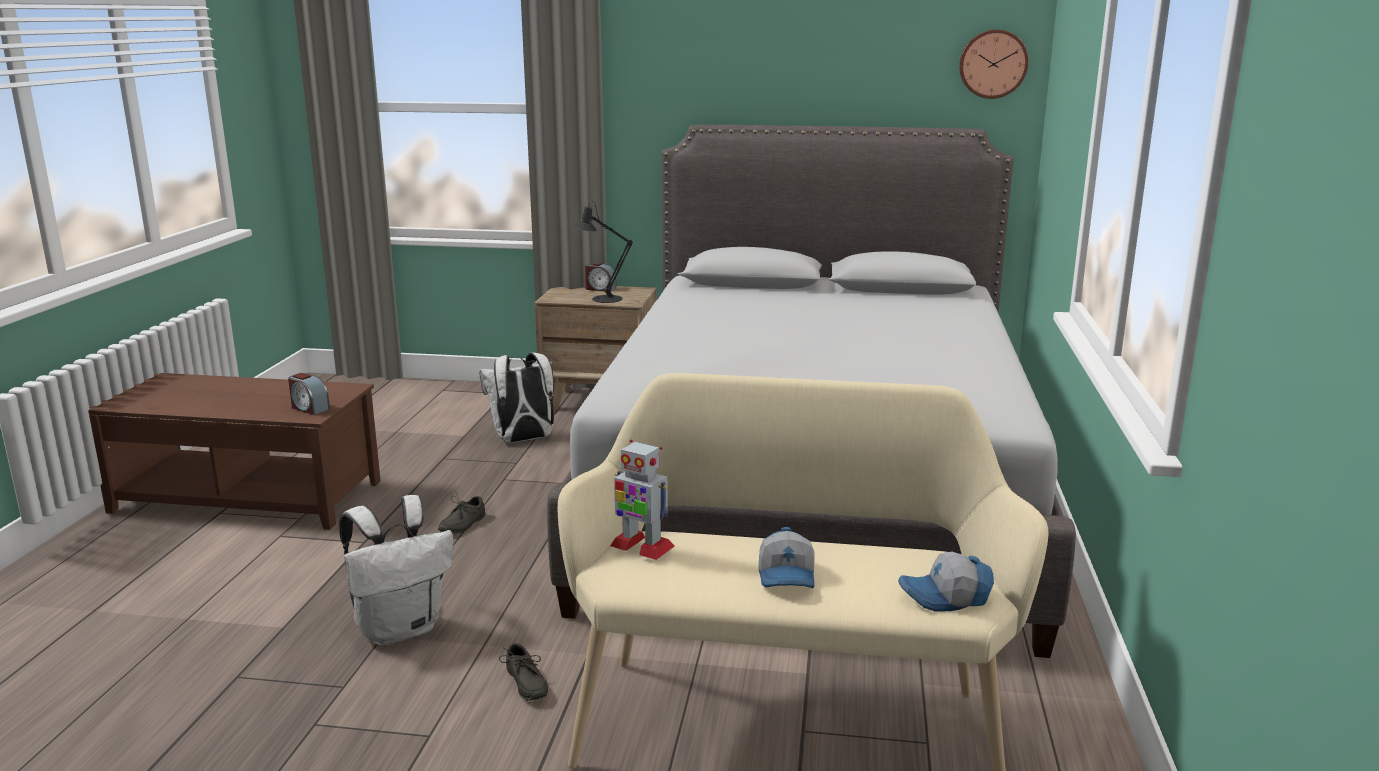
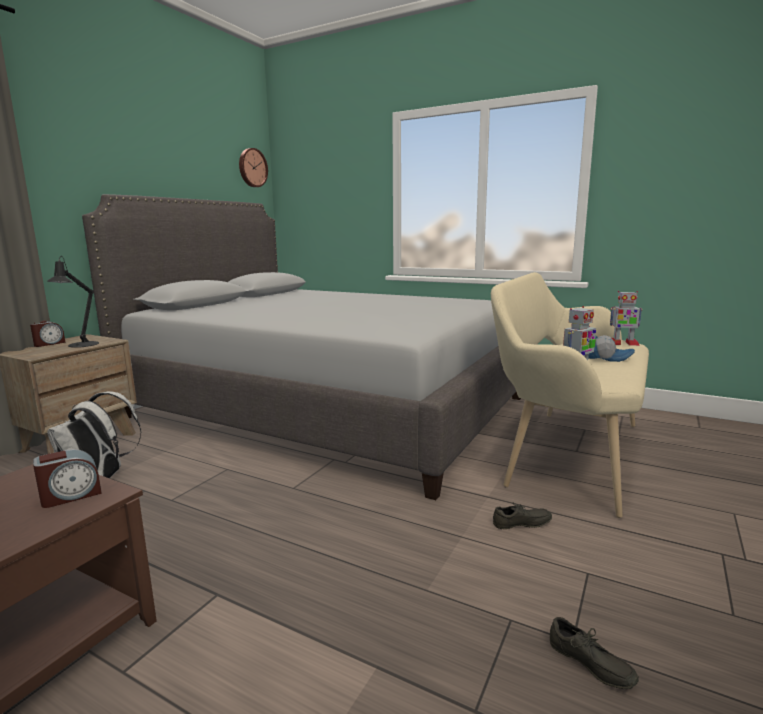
camera: 70 degrees left, 5 degrees down
white backpack [339,495,453,646] -> none
grey shoe [438,492,485,533] -> grey shoe moved to [550,617,639,689]
cap [898,551,994,612] -> toy robot [610,291,642,346]

